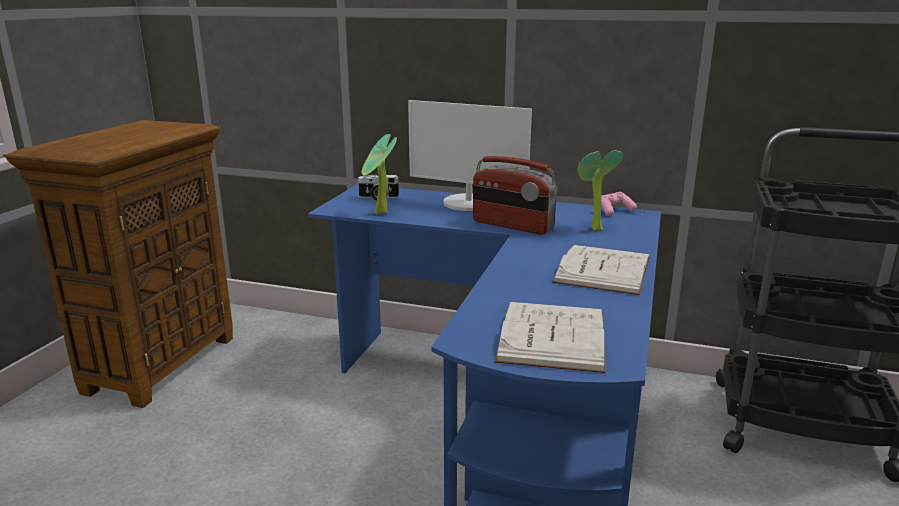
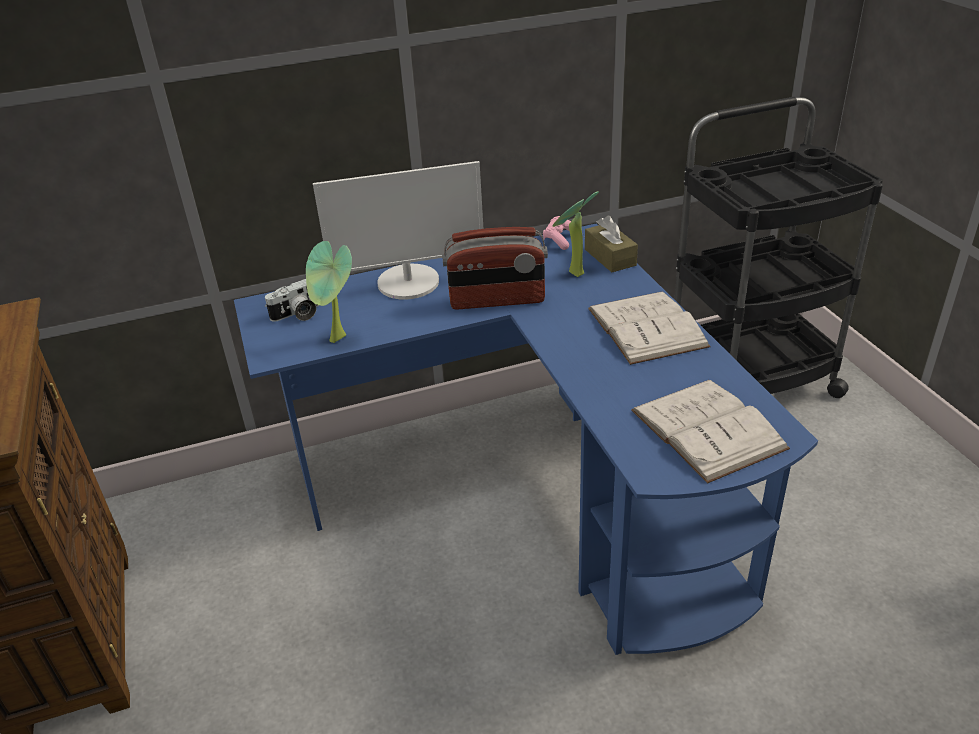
camera: 35 degrees left, 15 degrees up
none -> brown tissue box [585,216,638,272]

